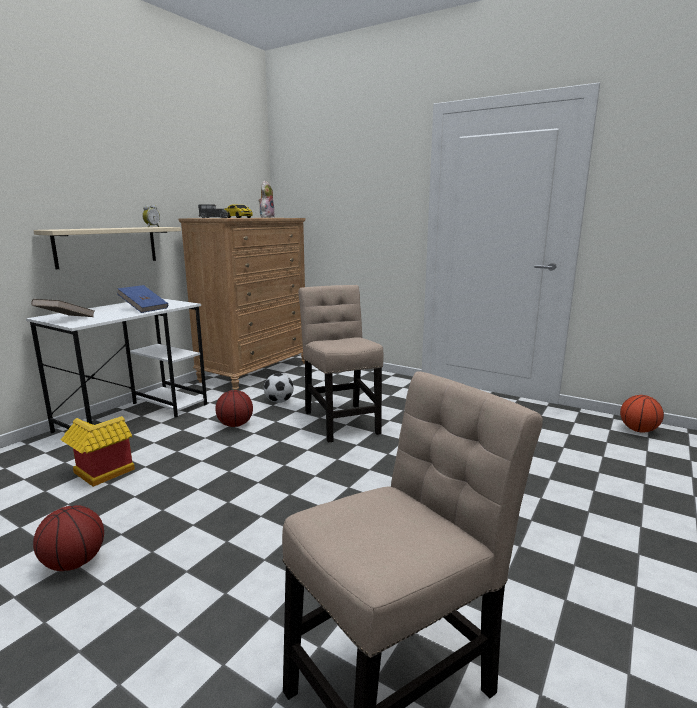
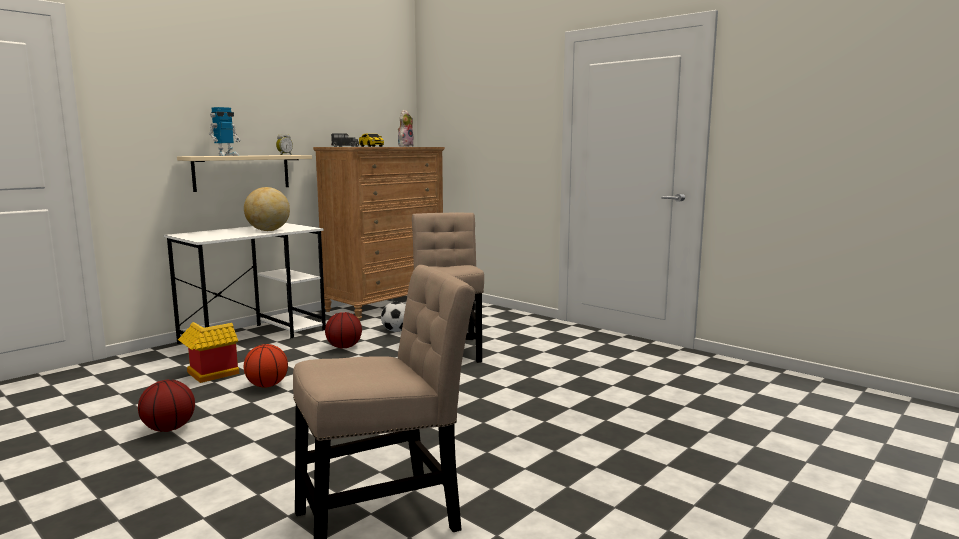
camera: 10 degrees right, 5 degrees down
brown book [31,299,94,317] -> none
blue book [117,285,168,313] -> globe [244,187,290,231]
basketball [620,395,664,433] -> basketball moved to [244,344,288,387]
none -> toy robot [209,107,240,156]

